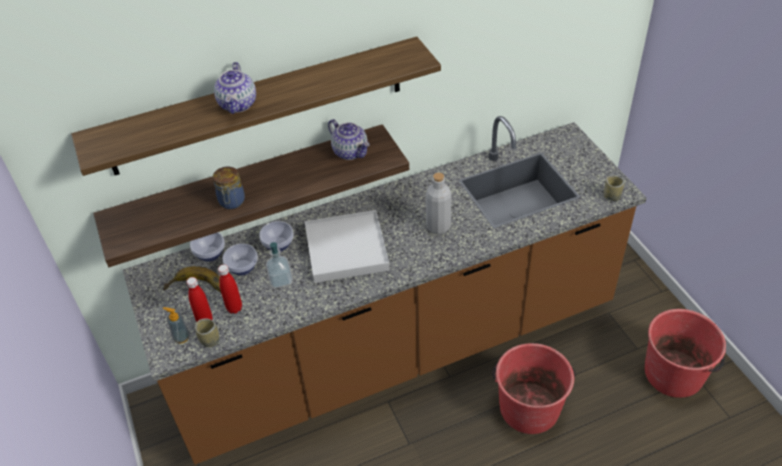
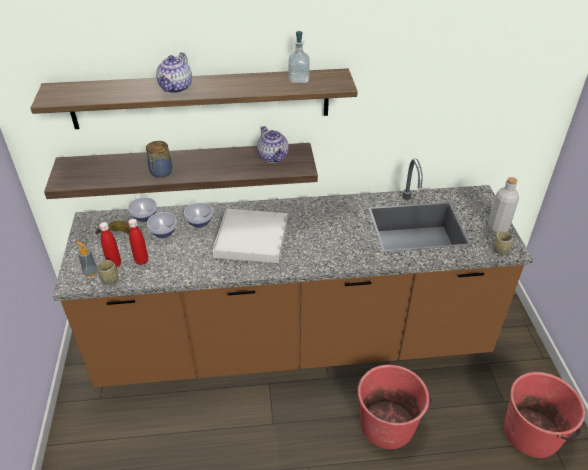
camera: 15 degrees right, 5 degrees down
soap dispenser [266,242,293,288] -> soap dispenser moved to [288,31,310,83]
grey bottle [426,173,452,234] -> grey bottle moved to [488,177,519,233]

